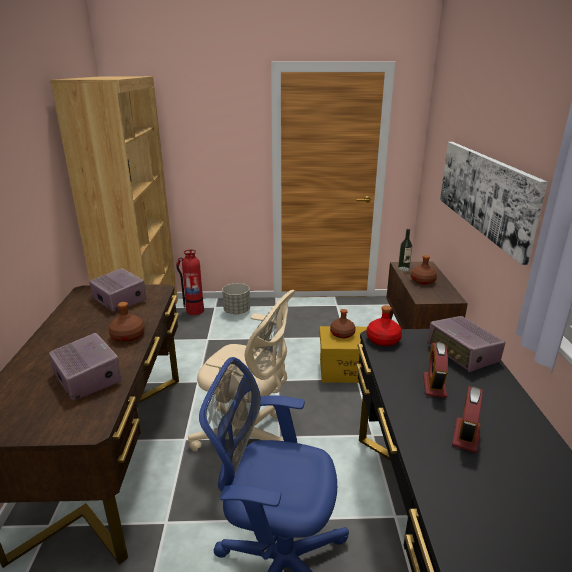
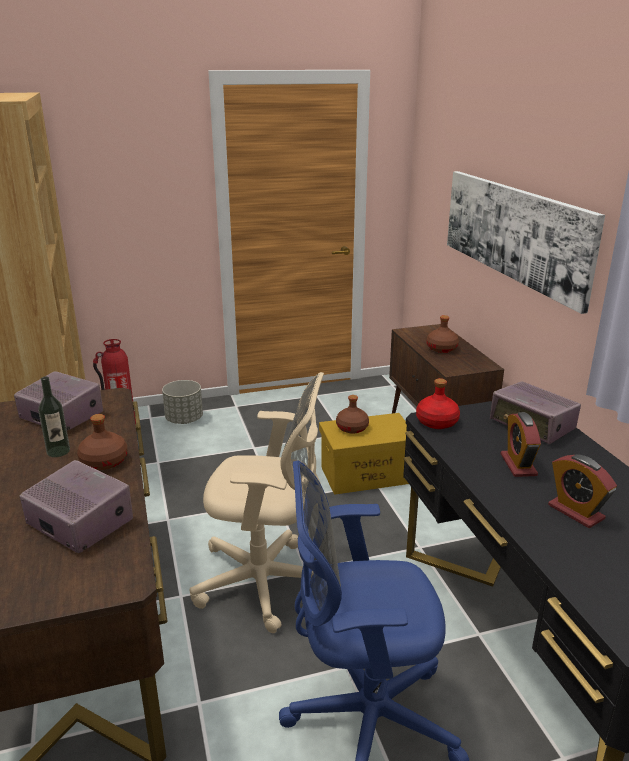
camera: 15 degrees left, 0 degrees up
bottle [398,229,412,271] -> bottle moved to [38,376,70,457]
alarm clock [452,386,483,453] -> alarm clock turned 45 degrees counterclockwise [548,454,617,528]

